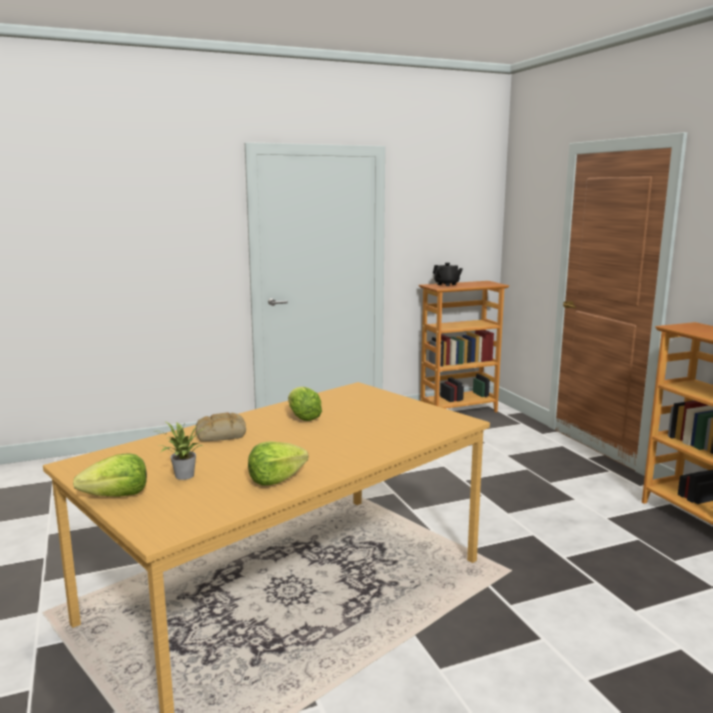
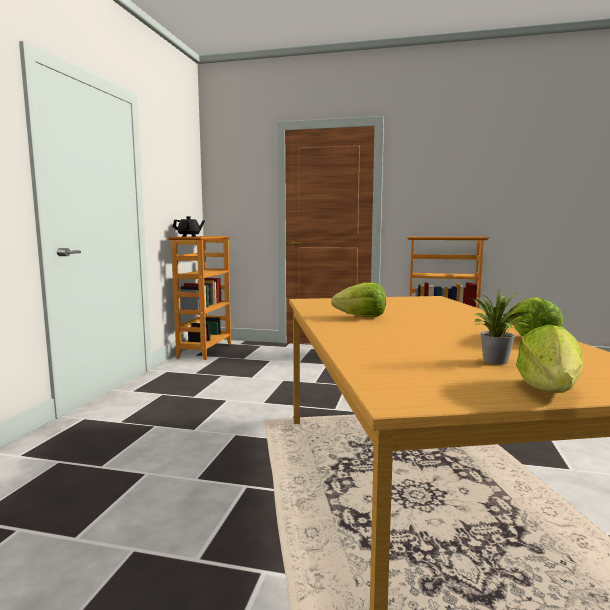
camera: 55 degrees left, 5 degrees down
bread [195,412,246,441] -> none

